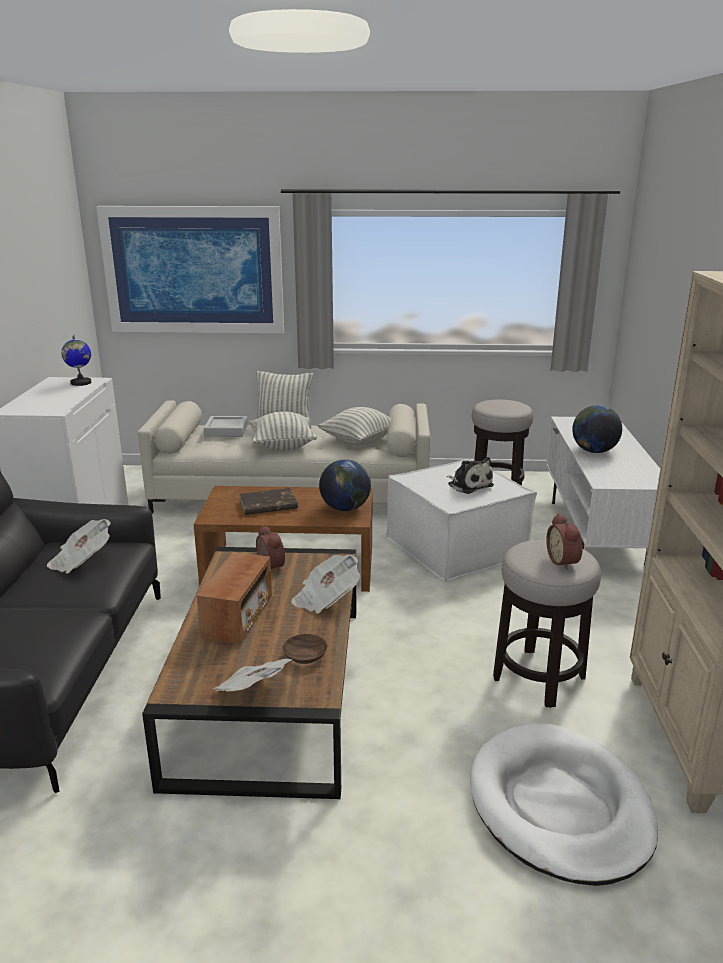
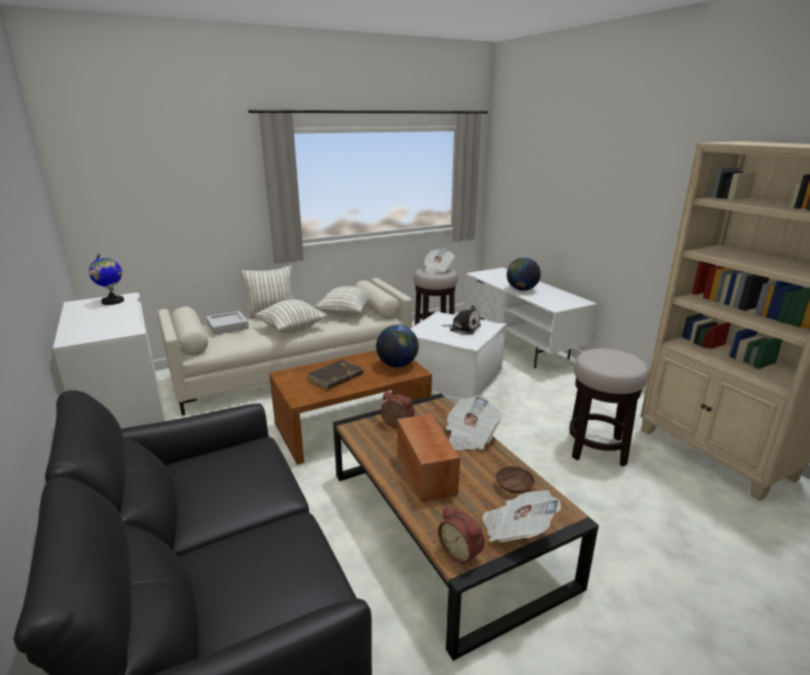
camera: 30 degrees left, 0 degrees up
newspaper [47,519,111,573] -> newspaper moved to [424,248,455,273]
picture [96,206,284,333] -> none
white dog bed [470,723,658,886] -> none
alarm clock [546,514,583,570] -> alarm clock moved to [438,505,485,566]

